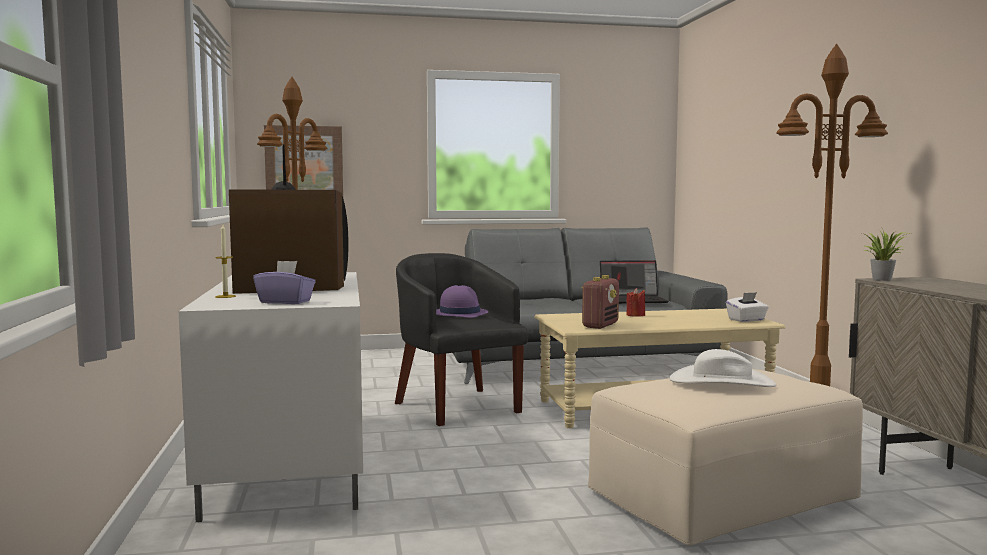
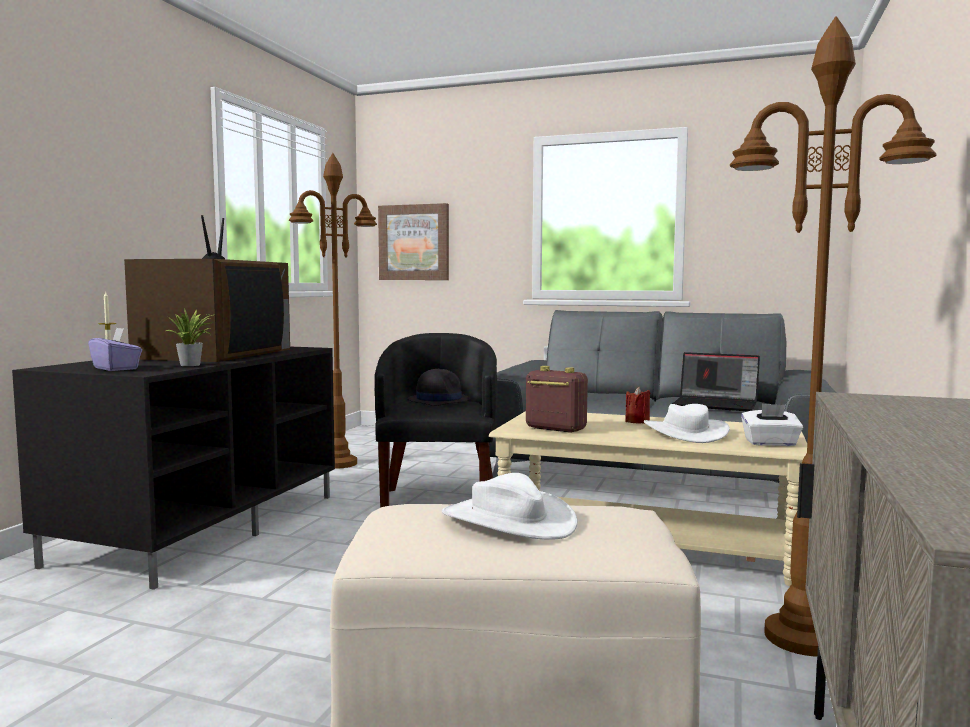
camera: 30 degrees right, 0 degrees up
white tv stand [179,272,363,522] -> black tv stand [12,347,335,590]
purple hat [436,285,488,318] -> black hat [407,369,471,406]
radio [582,275,619,329] -> radio turned 120 degrees counterclockwise [526,366,588,433]
potted plant [862,227,911,281] -> potted plant moved to [166,309,212,366]
none -> white hat [644,404,730,443]

